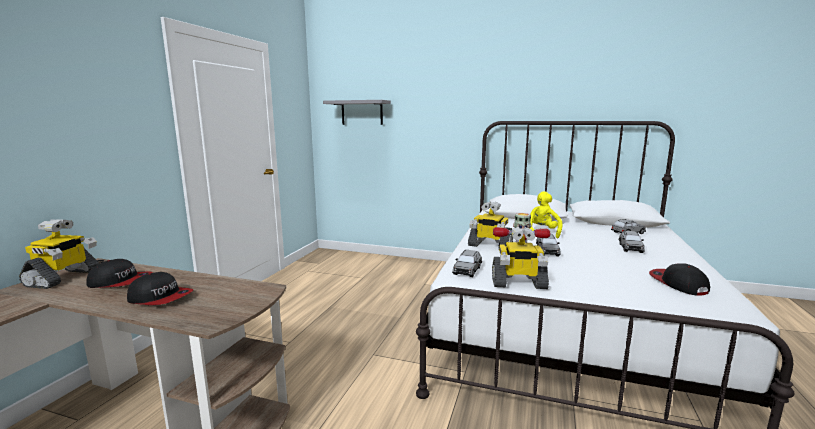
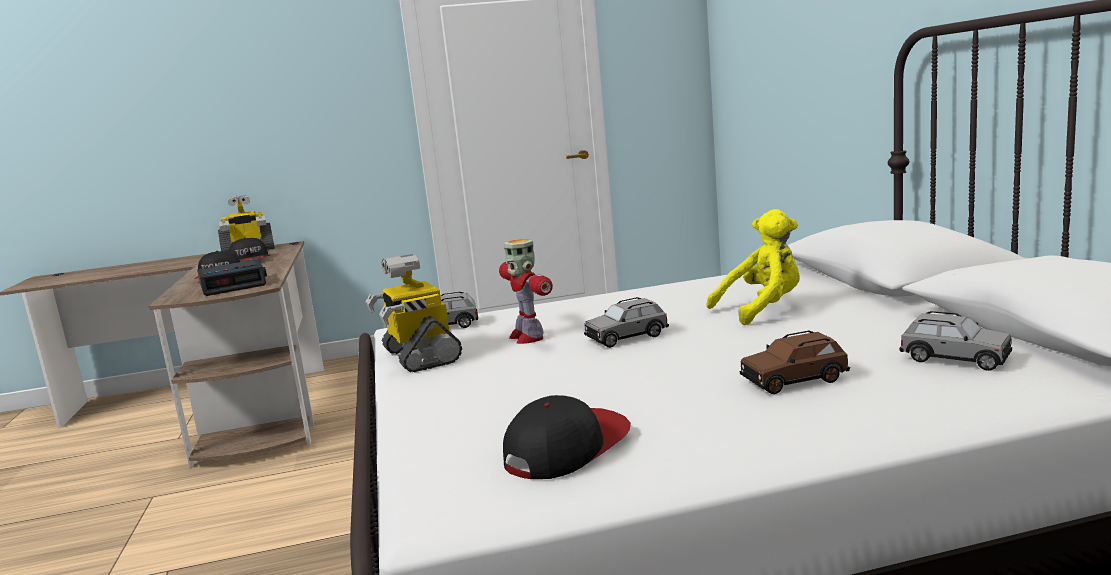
camera: 60 degrees right, 0 degrees up
grey shelf [323,100,391,125] -> none
toy robot [468,201,513,249] -> none
grey toy car [619,231,645,253] -> brown toy car [740,331,850,394]
none -> alarm clock [197,259,267,296]

